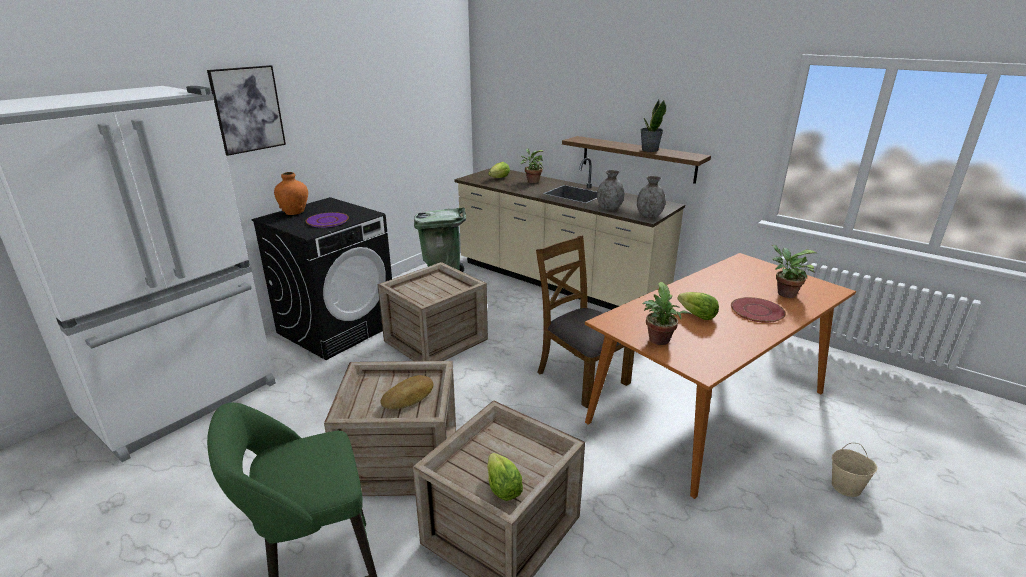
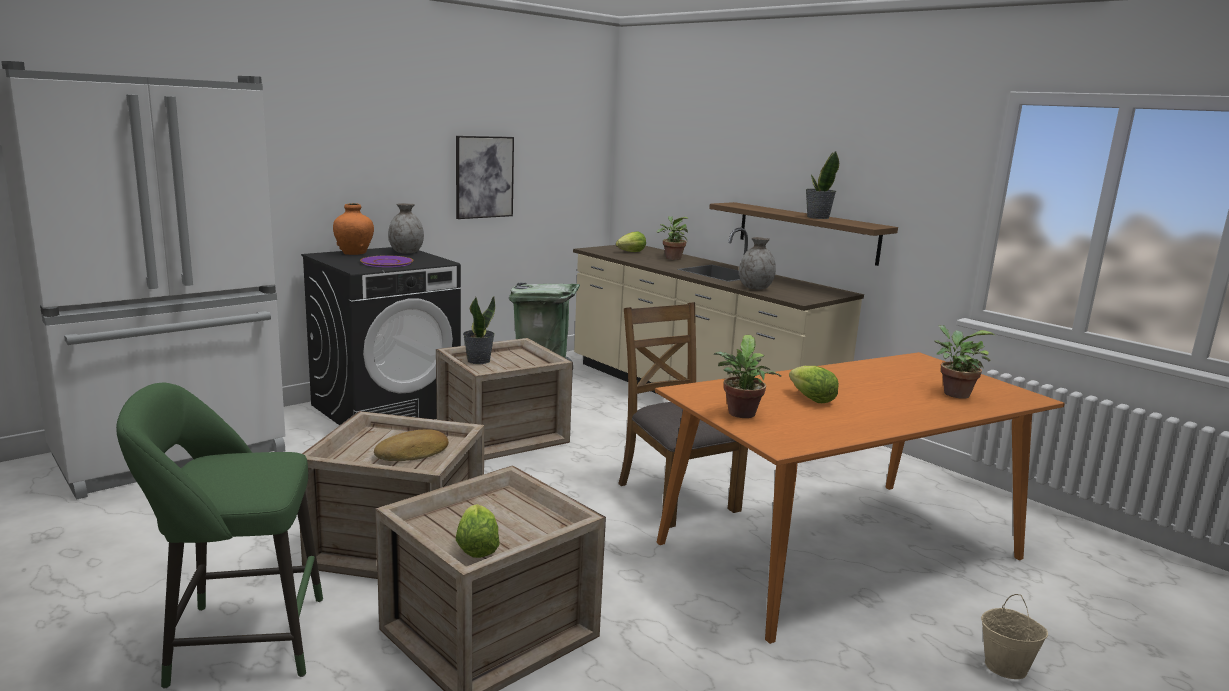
camera: 10 degrees right, 10 degrees down
picture [207,65,286,156] -> picture moved to [456,136,514,219]
grey vase [637,176,666,217] -> grey vase moved to [388,203,424,253]
red plate [731,297,786,323] -> none
none -> potted plant [463,297,495,364]

